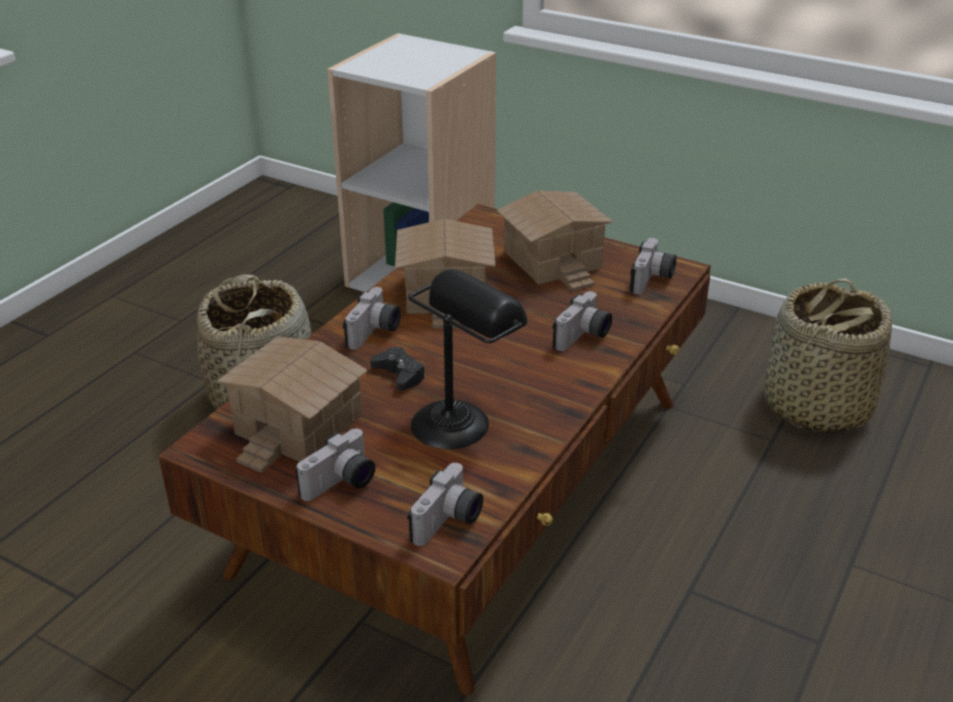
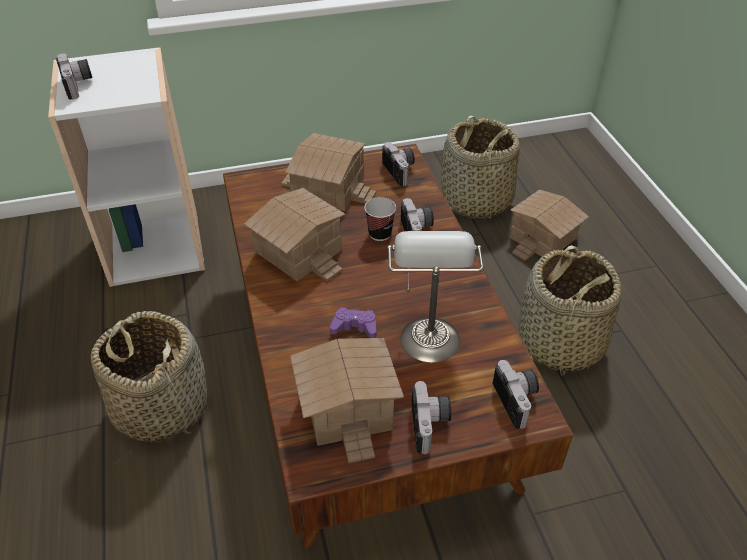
camera: 45 degrees left, 10 degrees up
camera [343,287,401,350] -> camera moved to [56,53,92,99]
black game controller [370,347,426,391] -> purple game controller [330,308,376,338]
black table lamp [408,269,528,449] -> white table lamp [387,231,483,363]
none -> cup [364,197,396,241]
none -> toy house [510,190,589,261]
none -> basket [519,245,621,376]

